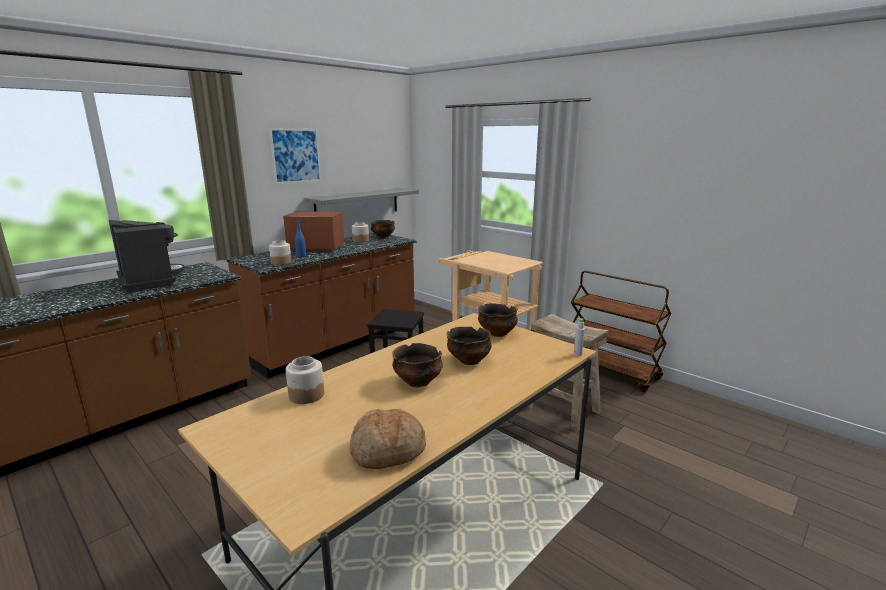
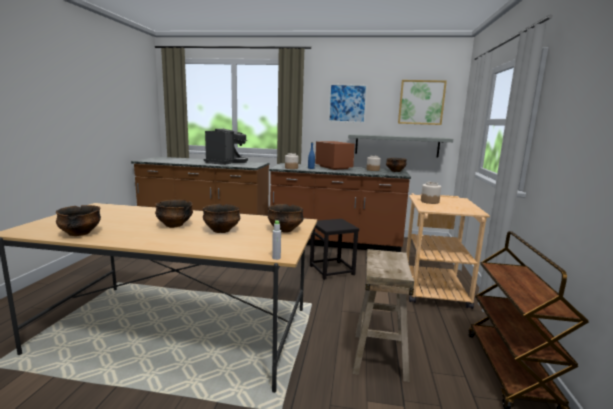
camera: 55 degrees right, 5 degrees down
jar [286,356,324,404] -> jar moved to [421,182,441,204]
bread [350,409,426,469] -> bowl [56,205,101,236]
none -> picture [398,80,447,125]

